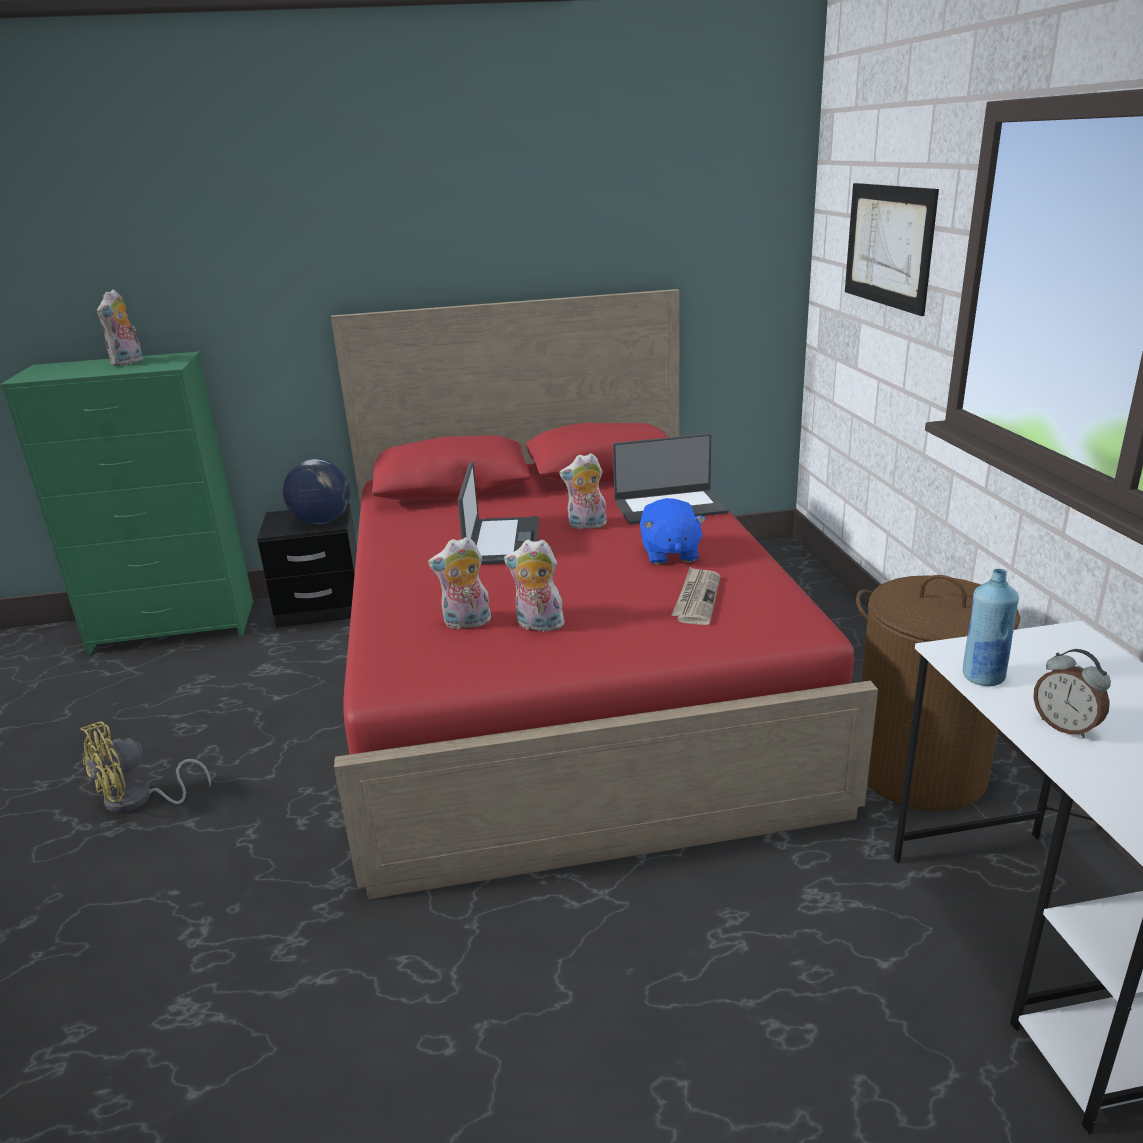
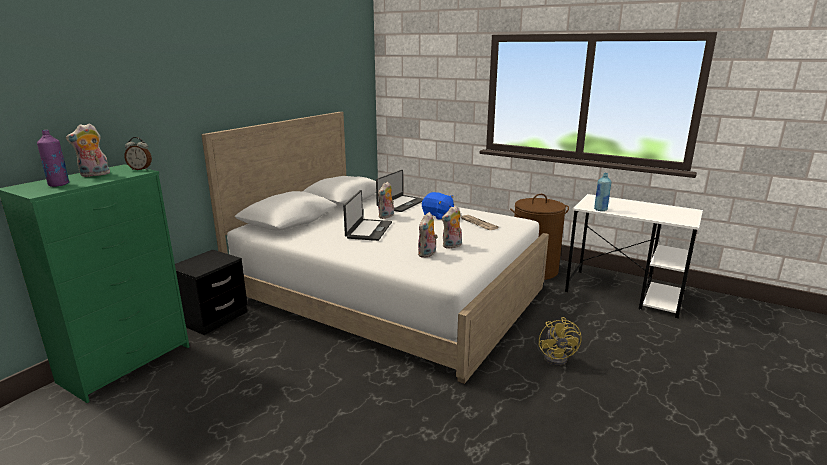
camera: 50 degrees left, 5 degrees down
yellow fan [80,721,211,813] -> yellow fan moved to [539,317,581,366]
plush toy [97,289,142,366] -> plush toy turned 90 degrees clockwise [66,123,110,177]
globe [283,459,350,524] -> none
red bed [331,289,878,899] -> white bed [201,112,549,384]
laptop [458,462,539,564] -> laptop turned 60 degrees clockwise [343,190,392,241]
picture [845,183,939,316] -> none
alarm clock [1033,649,1111,739] -> alarm clock moved to [125,137,152,170]
none -> purple bottle [37,130,70,187]

